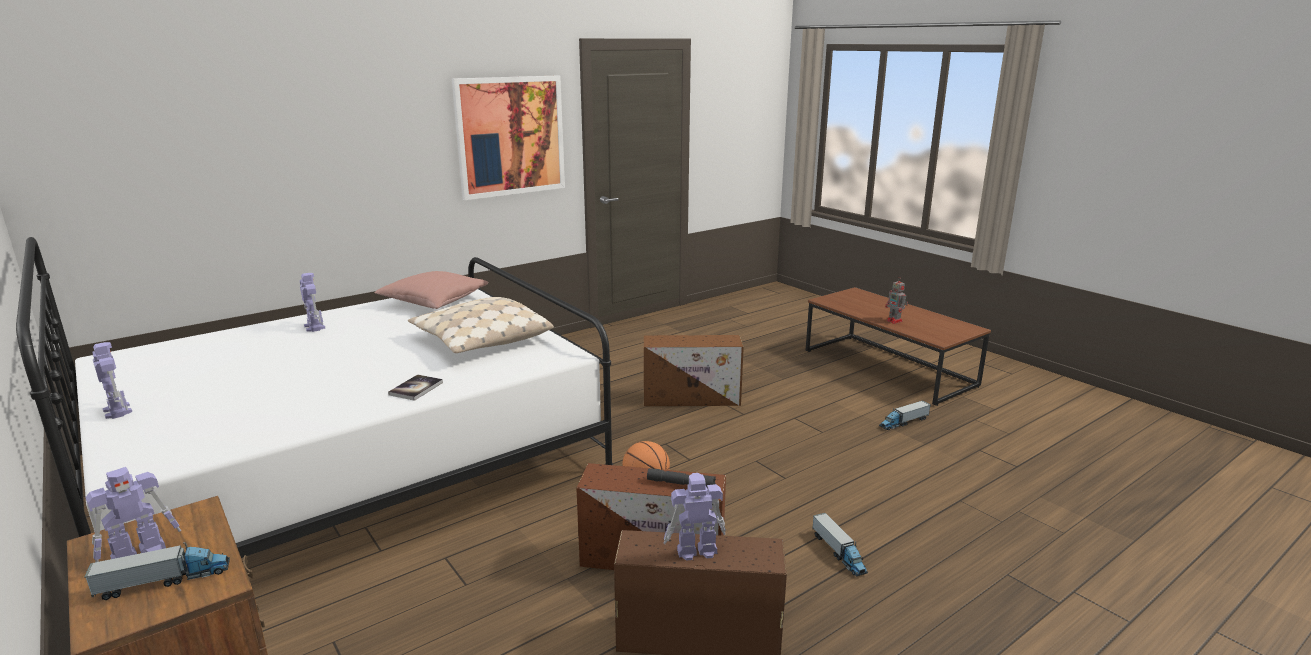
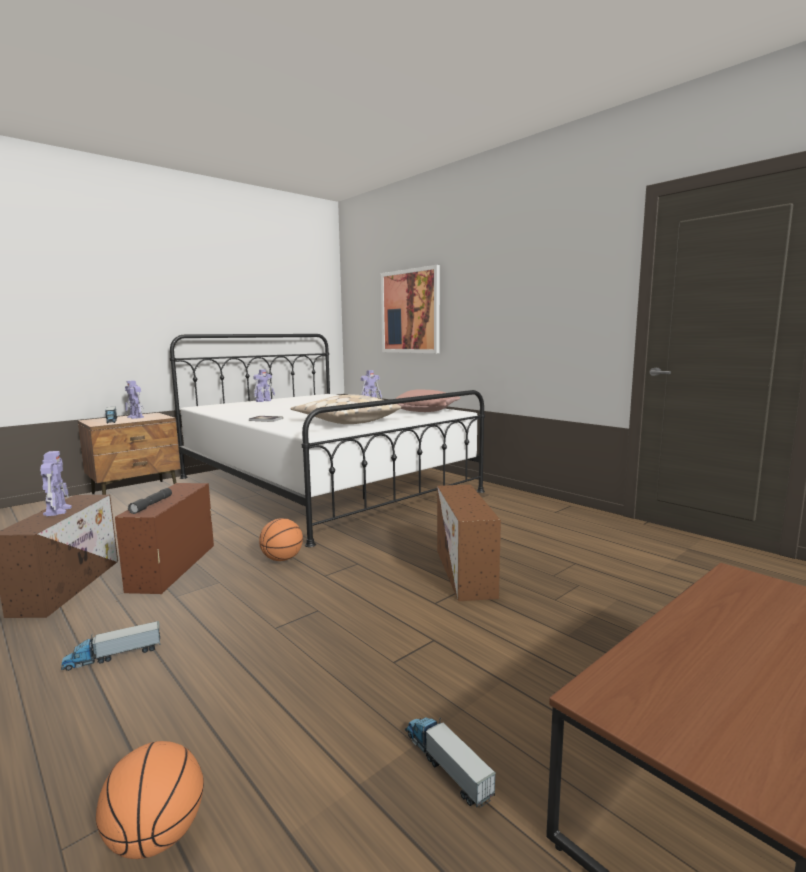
camera: 85 degrees right, 10 degrees down
picture [452,76,565,200] -> picture moved to [381,265,440,353]
toy robot [885,278,908,324] -> none
none -> basketball [96,741,204,859]

